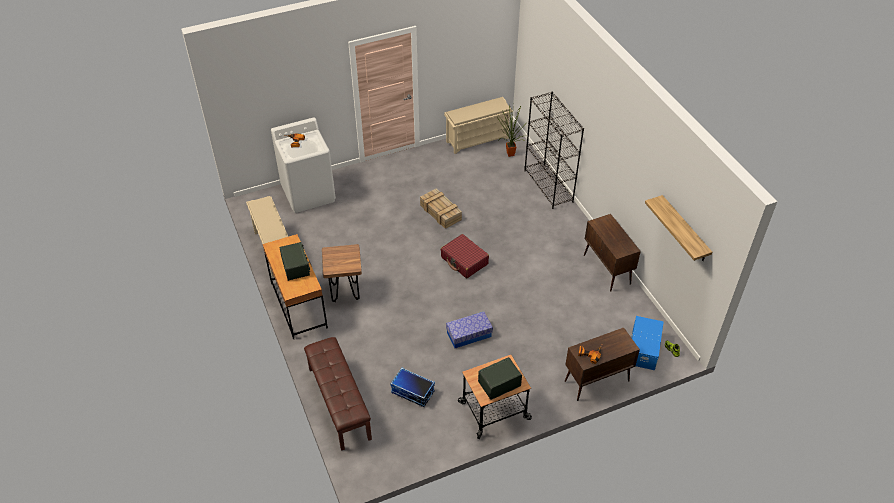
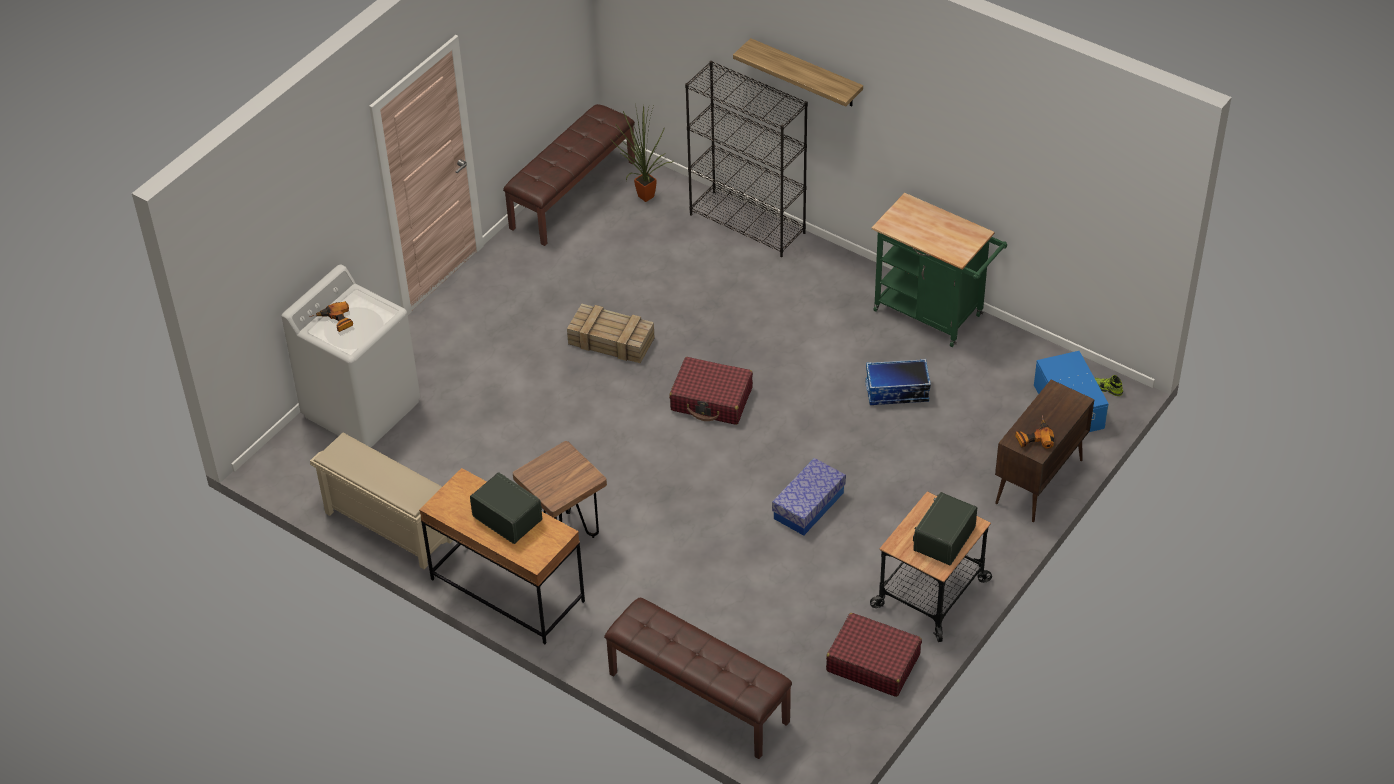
camera: 30 degrees left, 0 degrees up
storage box [390,368,435,407] -> storage box moved to [866,359,931,405]
beige shoe rack [444,97,513,154] -> brown bench [503,104,635,246]
brown cabinet [584,214,641,292] -> green cart [872,193,1007,347]
shelf [645,195,712,261] -> shelf moved to [733,38,863,107]
none -> red suitcase [826,613,922,697]

